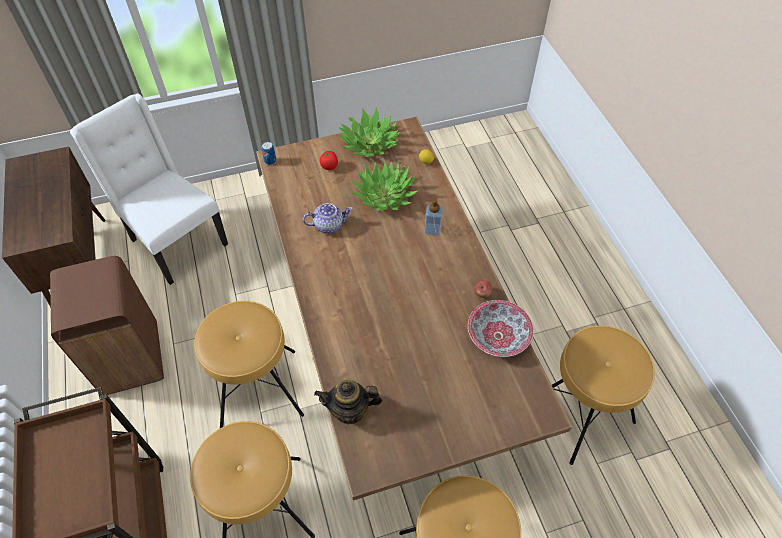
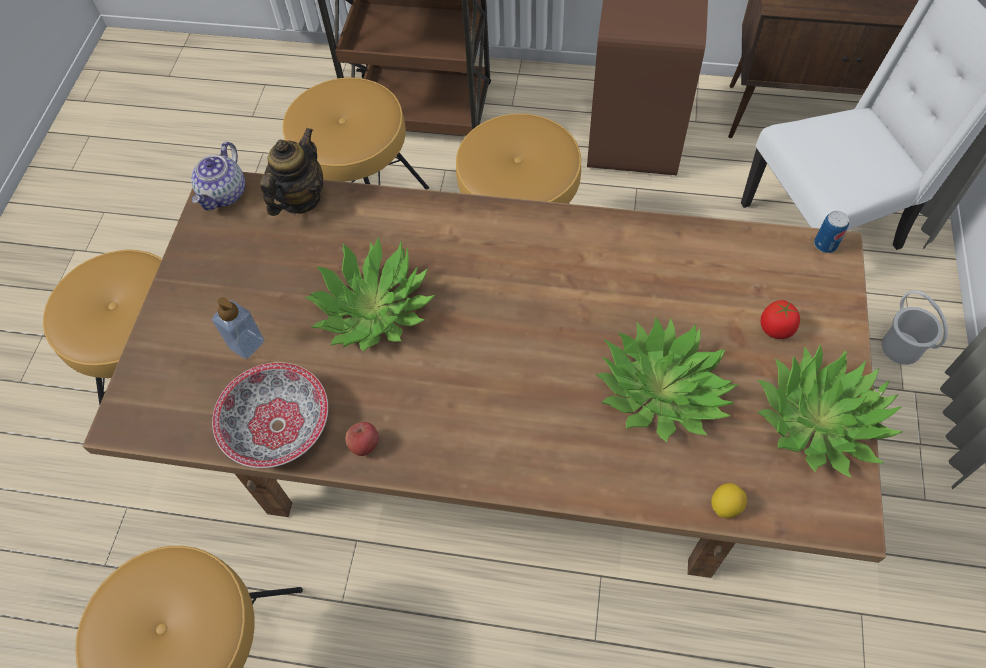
camera: 120 degrees right, 5 degrees up
teapot [303,203,353,234] -> teapot moved to [191,142,245,211]
soap dispenser [425,196,443,236] -> soap dispenser moved to [212,297,265,359]
none -> potted plant [304,237,435,352]
none -> white bucket [882,290,948,365]

